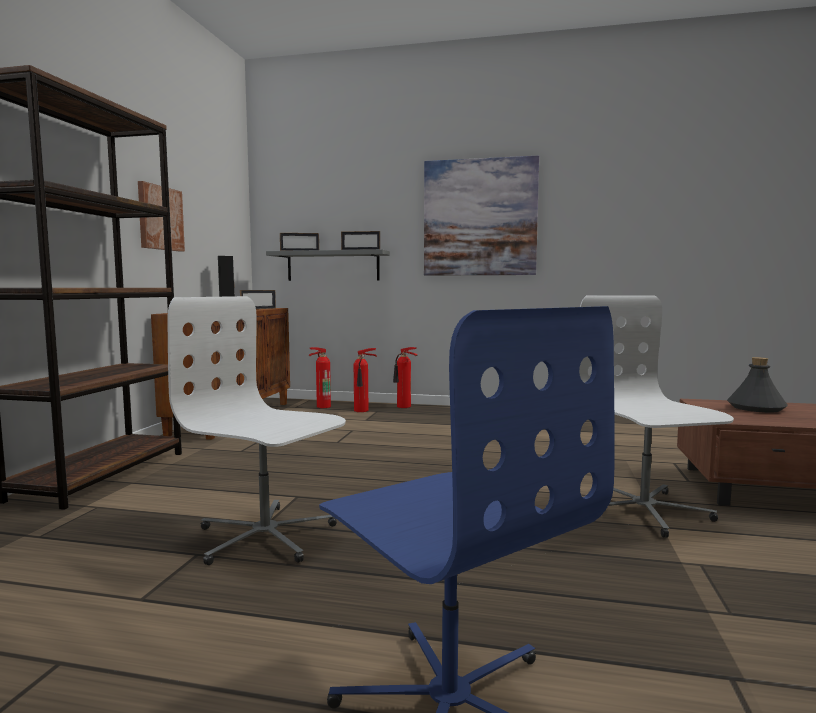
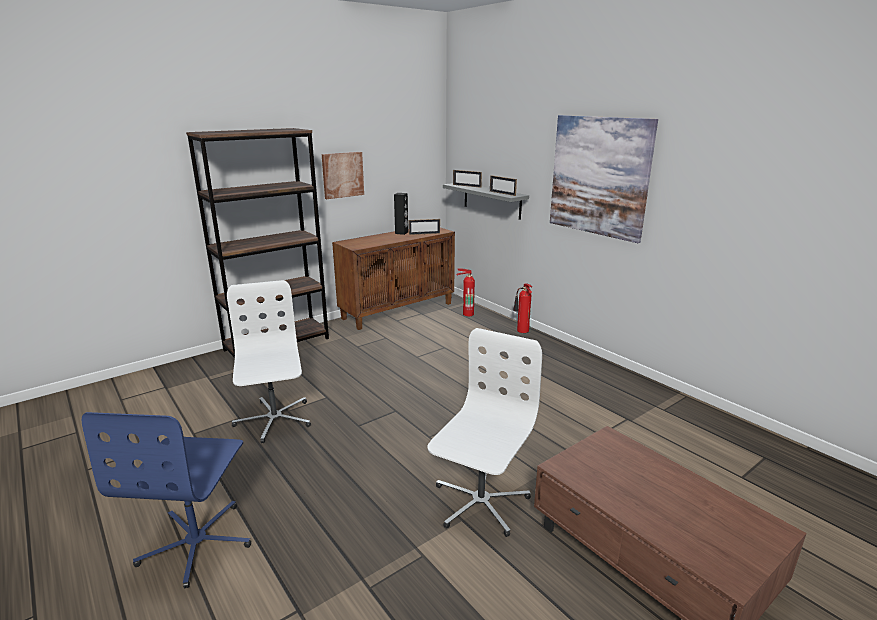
camera: 40 degrees right, 15 degrees up
fire extinguisher [354,348,377,412] -> none
grey bottle [727,357,788,413] -> none

